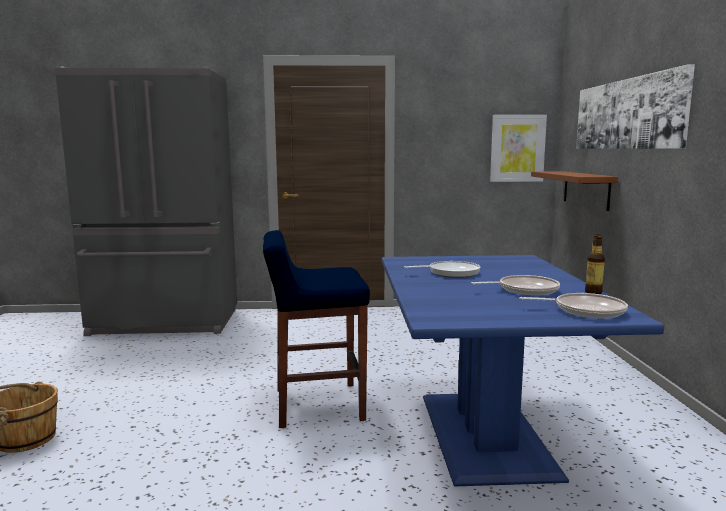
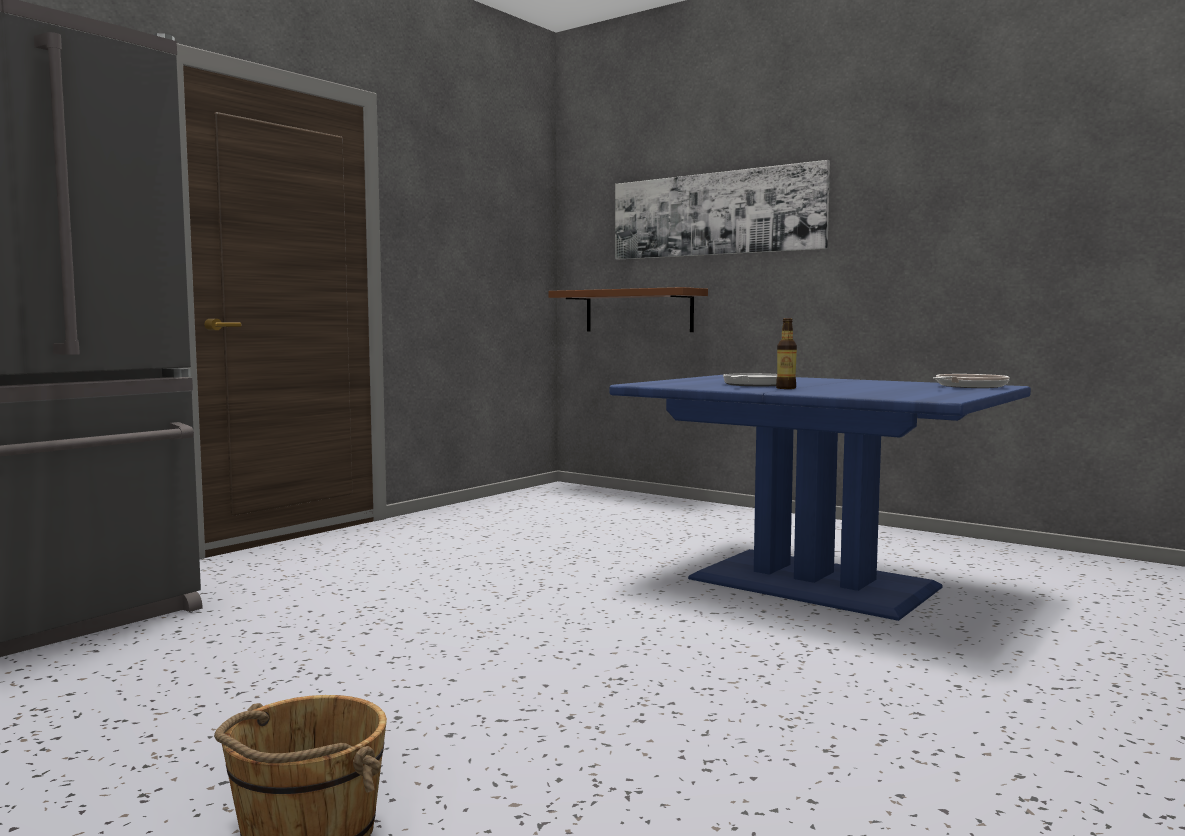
camera: 50 degrees left, 5 degrees down
blue stool [263,230,370,428] -> none
frying pan [471,275,560,296] -> none
picture [490,115,547,182] -> none
bottle [585,235,605,294] -> bottle moved to [776,318,797,389]

